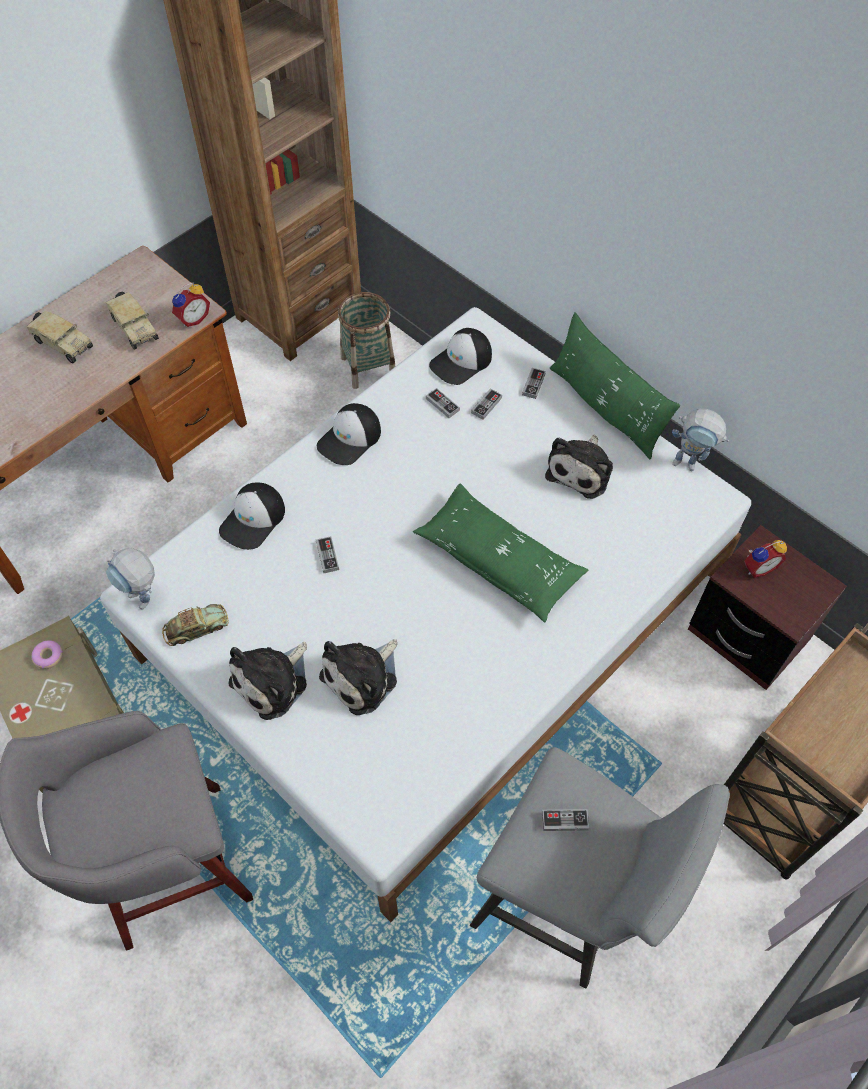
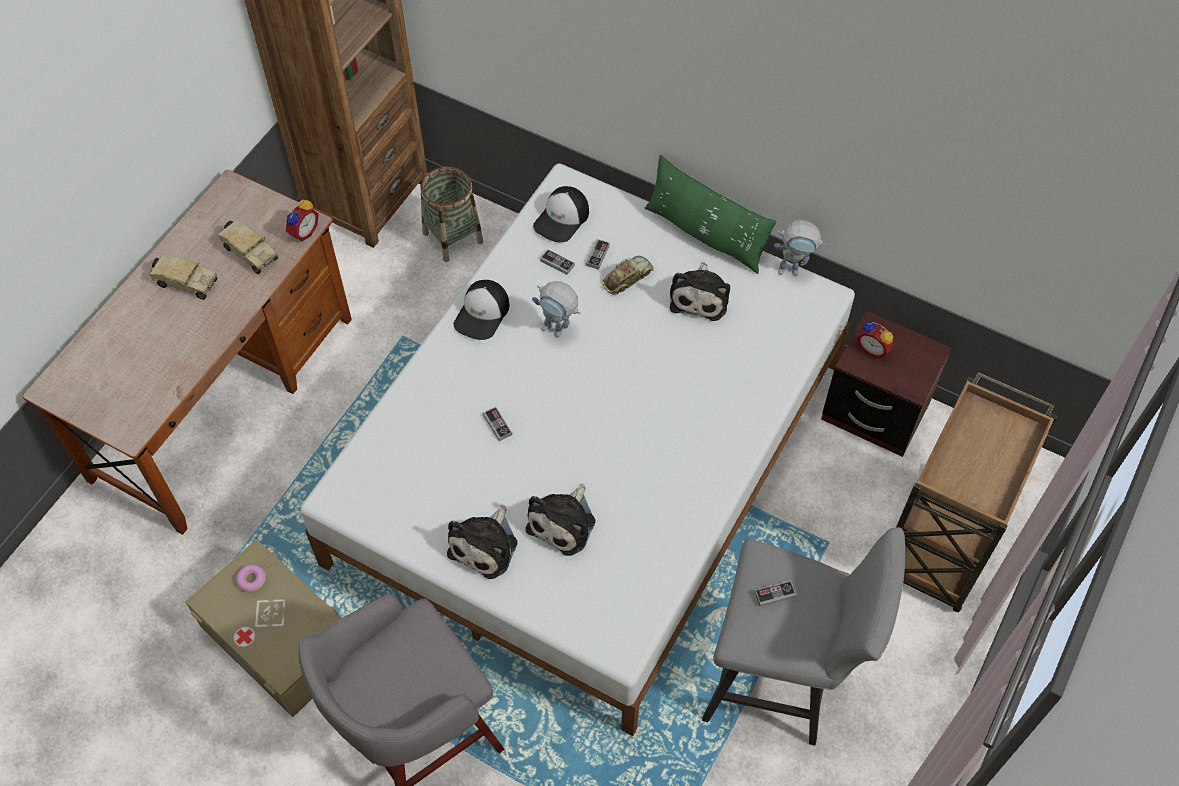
camera: 15 degrees left, 0 degrees up
toy robot [106,548,155,609] -> toy robot moved to [532,281,580,338]
toy car [162,604,228,646] -> toy car moved to [602,256,654,295]
cap [219,483,285,550] -> none
green pillow [413,483,588,623] -> none
game controller [522,368,546,399] -> none
alarm clock [744,540,787,578] -> alarm clock turned 75 degrees clockwise [857,321,894,359]

